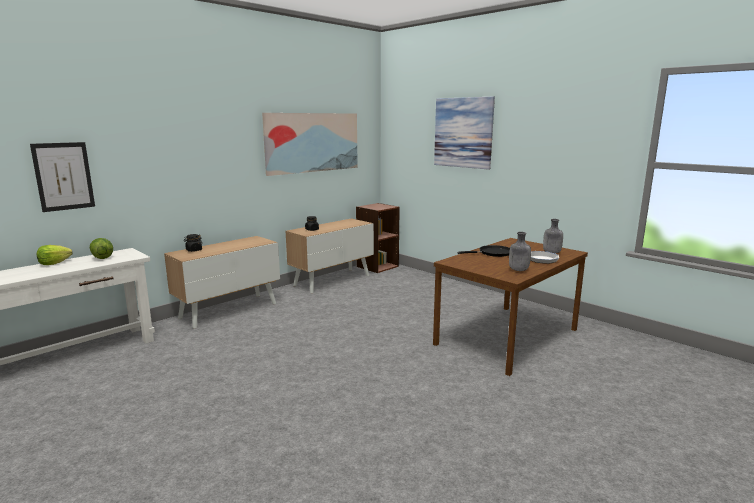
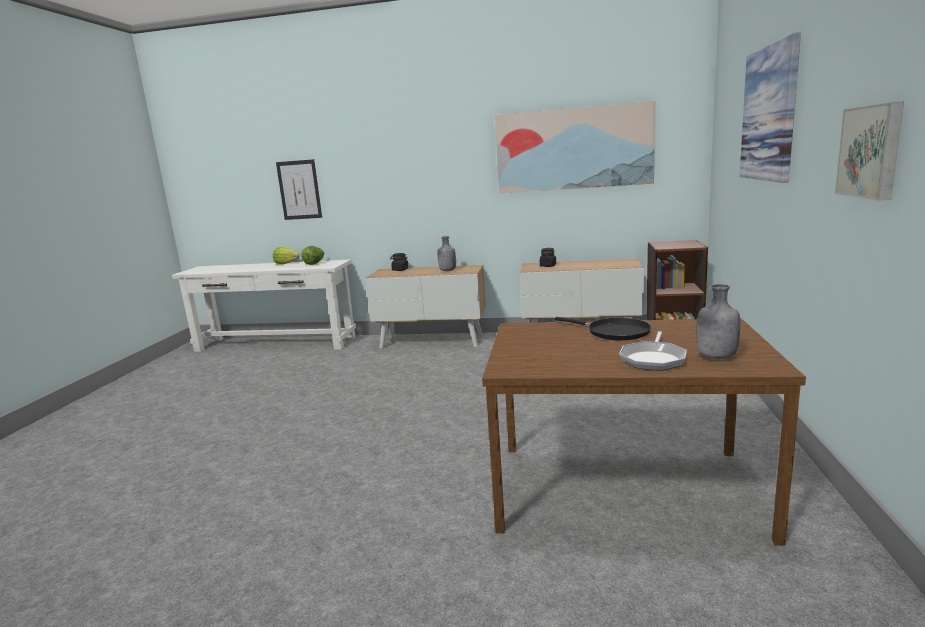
camera: 55 degrees right, 0 degrees up
grey bottle [509,232,531,271] -> grey bottle moved to [437,236,456,271]
none -> picture [835,101,904,200]

